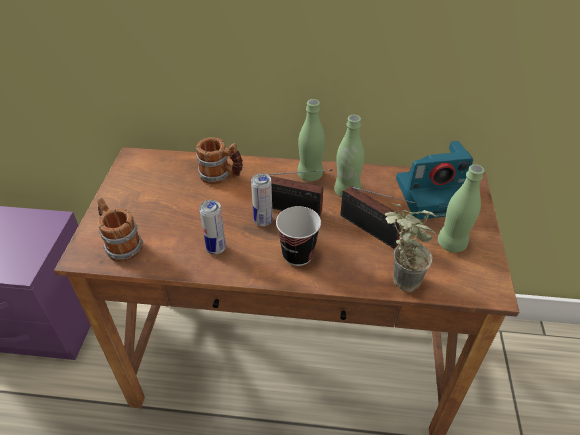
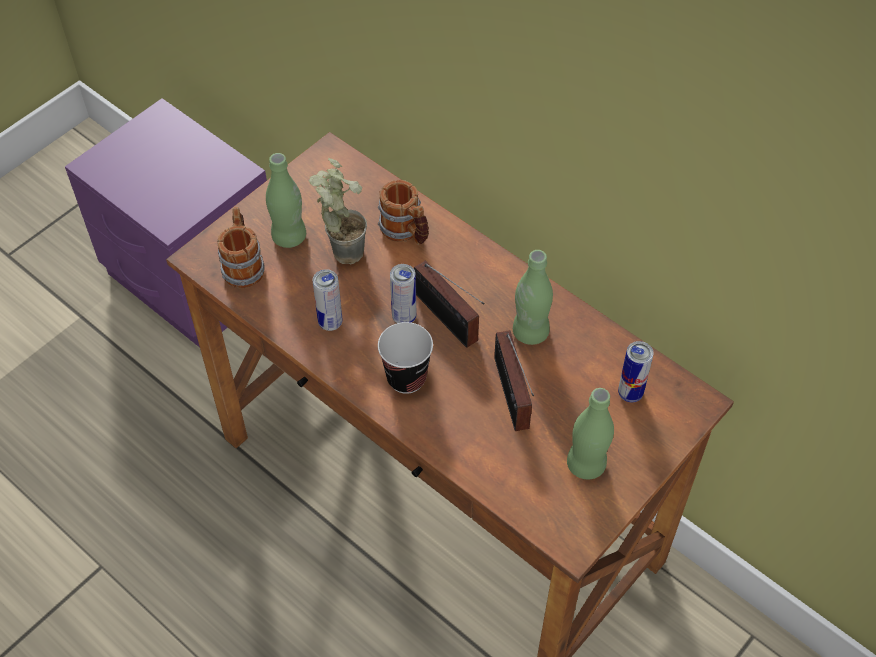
camera: 35 degrees right, 10 degrees up
green bottle [297,99,325,182] -> green bottle moved to [266,153,306,248]
potted plant [385,203,437,292] -> potted plant moved to [309,158,367,264]
camera [396,141,473,220] -> can [618,341,654,402]

